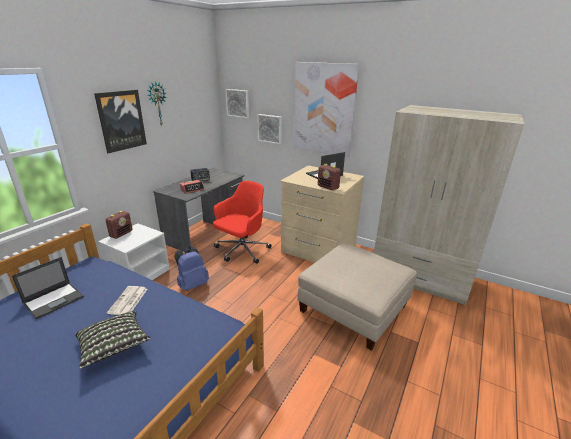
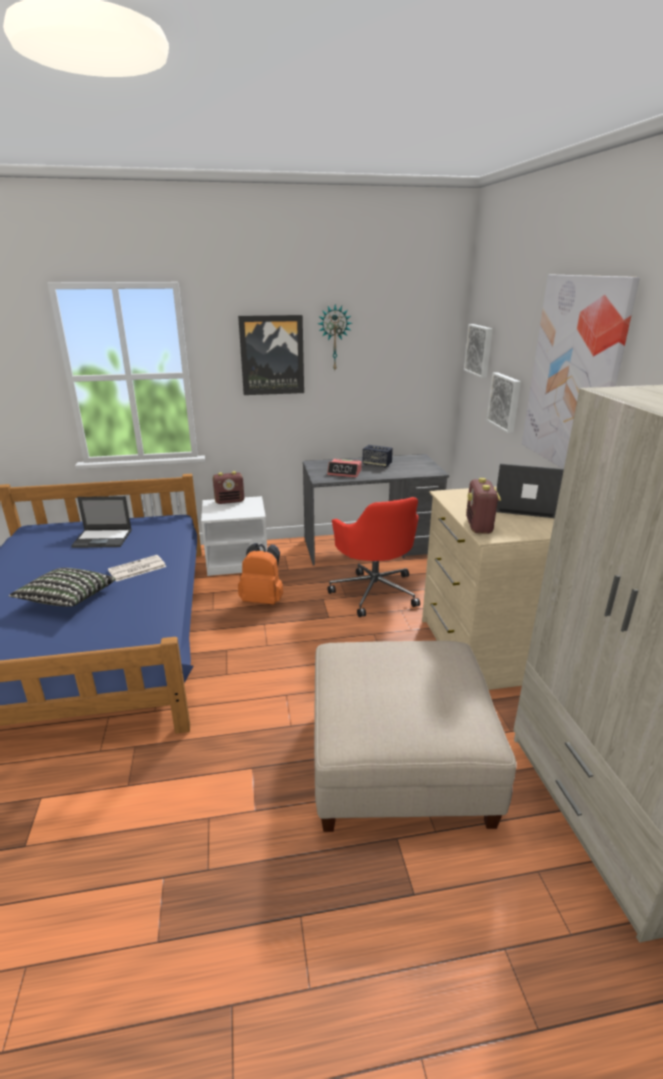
camera: 50 degrees right, 0 degrees up
blue backpack [174,246,209,291] -> orange backpack [238,543,283,605]
red office chair [213,181,272,264] -> red office chair turned 75 degrees clockwise [327,497,420,617]

